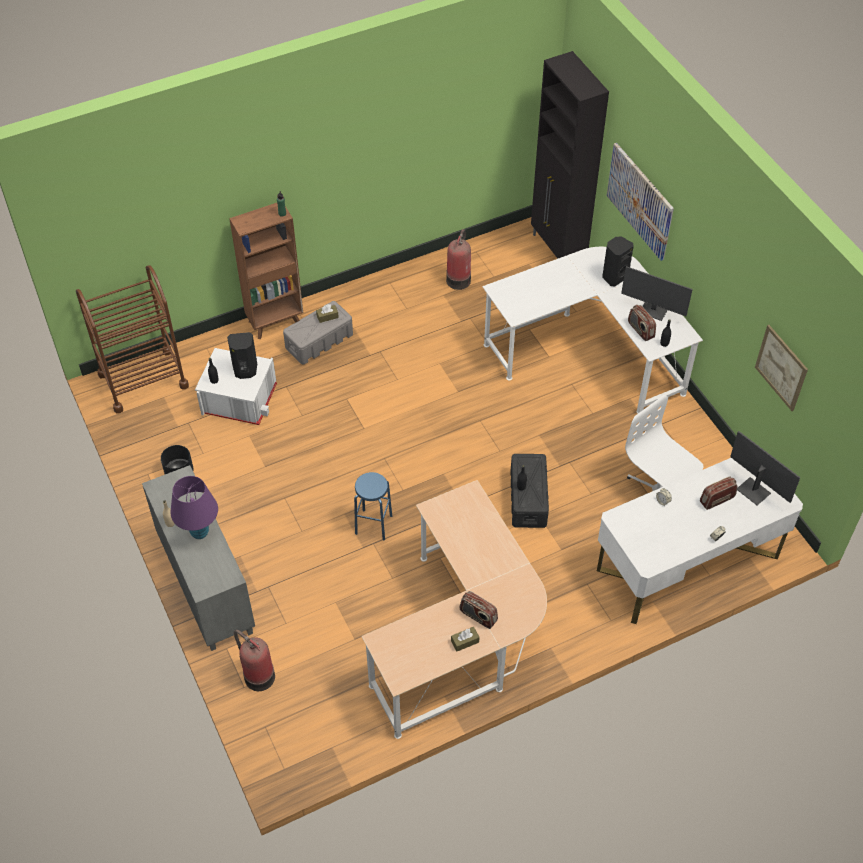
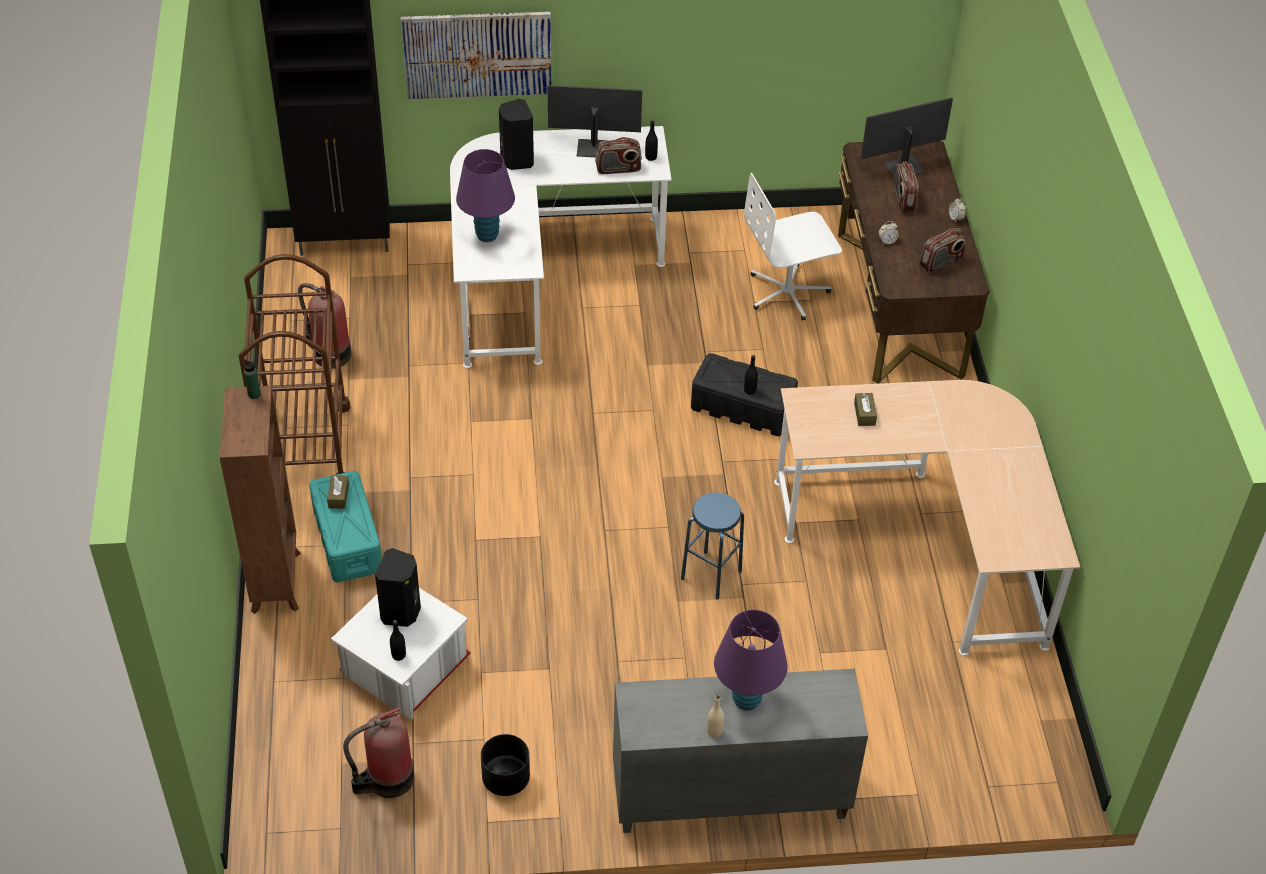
camera: 70 degrees left, 5 degrees down
brown cart [76,265,189,414] -> brown cart moved to [239,254,351,475]
fire extinguisher [234,630,275,691] -> fire extinguisher moved to [343,707,414,798]
grey storage box [283,301,353,365] -> turquoise storage box [309,471,382,582]
brown tissue box [451,627,480,652] -> brown tissue box moved to [854,393,877,426]
radio [460,591,498,629] -> radio moved to [920,228,966,273]
white desk [597,458,803,624] -> brown desk [838,141,990,384]
monitor [621,266,693,321] -> monitor turned 135 degrees counterclockwise [548,85,642,157]
picture [755,325,808,411] -> none
none -> purple table lamp [456,149,515,242]

